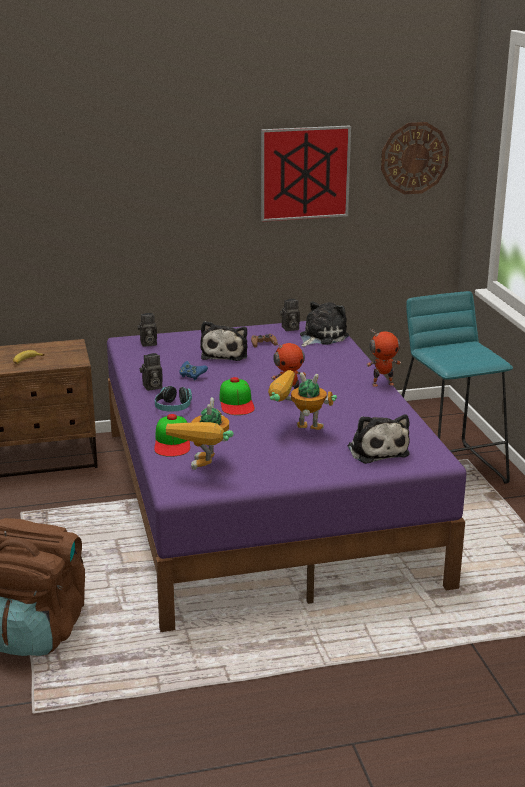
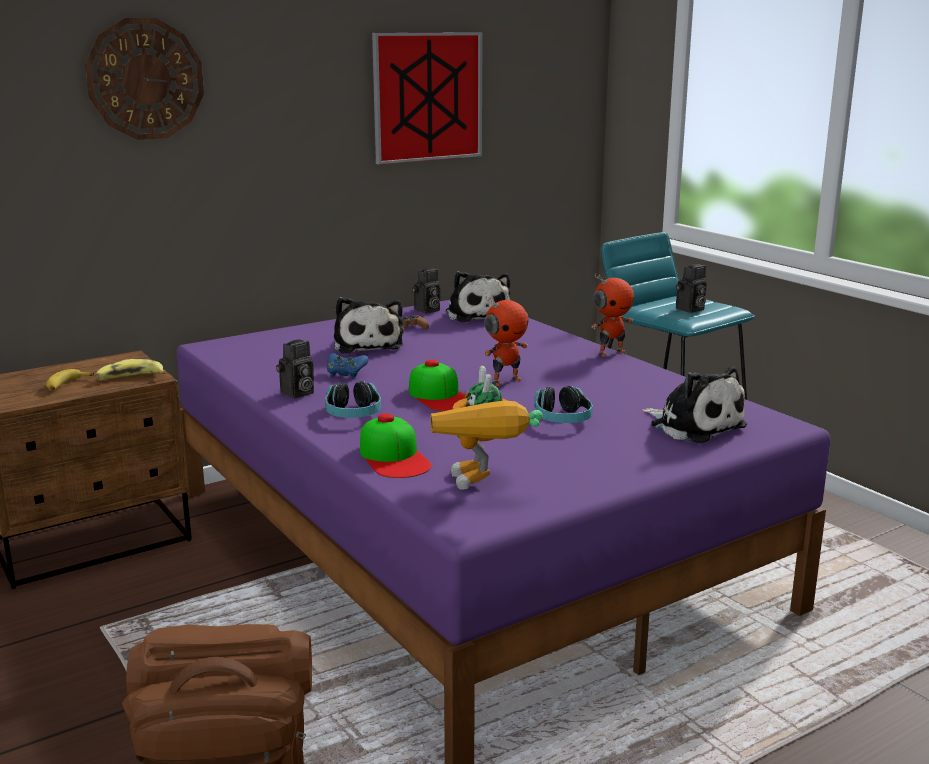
camera: 20 degrees left, 5 degrees down
camera [137,313,157,347] -> camera moved to [676,264,707,313]
toy robot [268,370,337,430] -> headphones [534,386,593,423]
plush toy [300,301,349,347] -> plush toy turned 135 degrees clockwise [446,271,511,322]
wall clock [381,122,449,194] -> wall clock moved to [85,18,204,140]
none -> banana [95,359,165,380]

